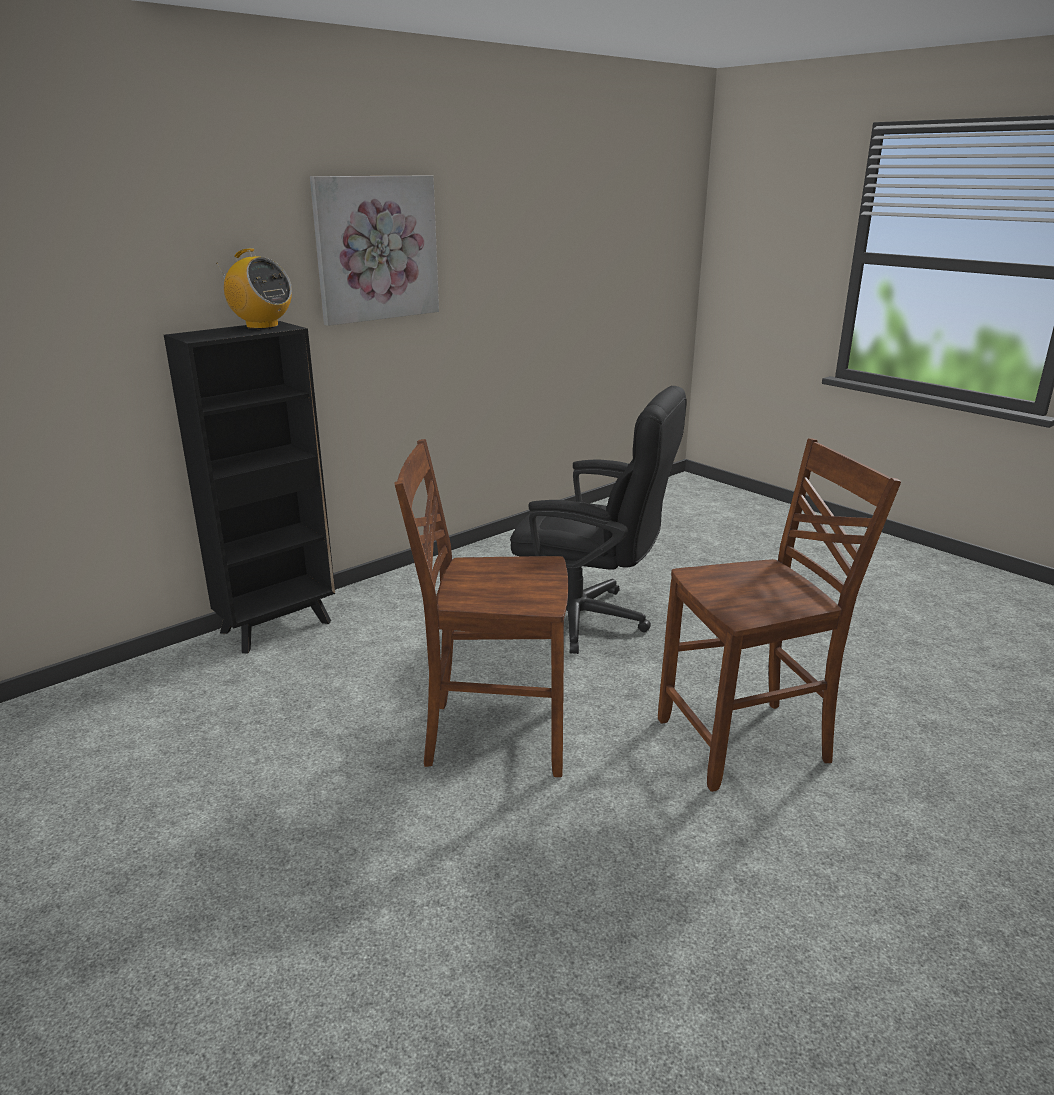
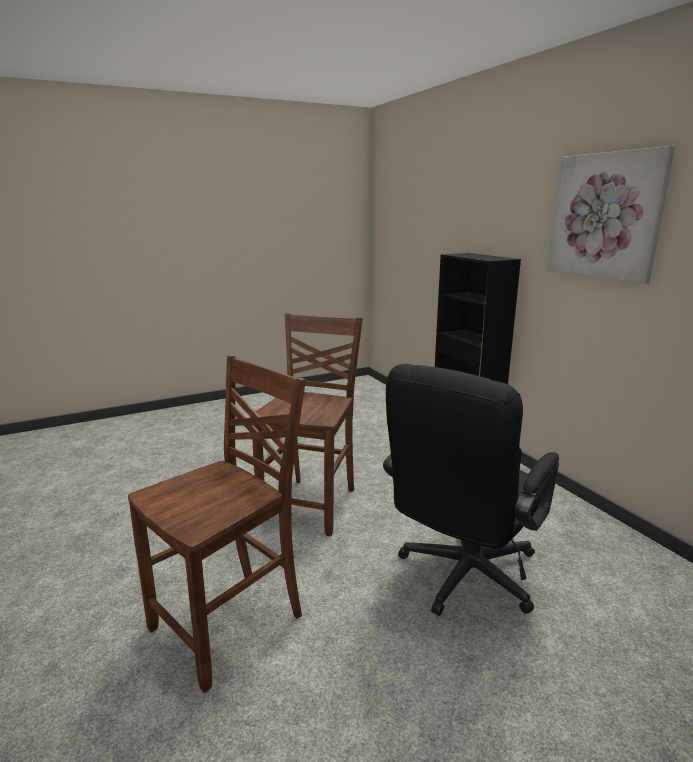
camera: 105 degrees right, 5 degrees down
radio [216,248,292,329] -> none
brown chair [658,438,901,792] -> brown chair turned 135 degrees counterclockwise [128,356,306,693]

